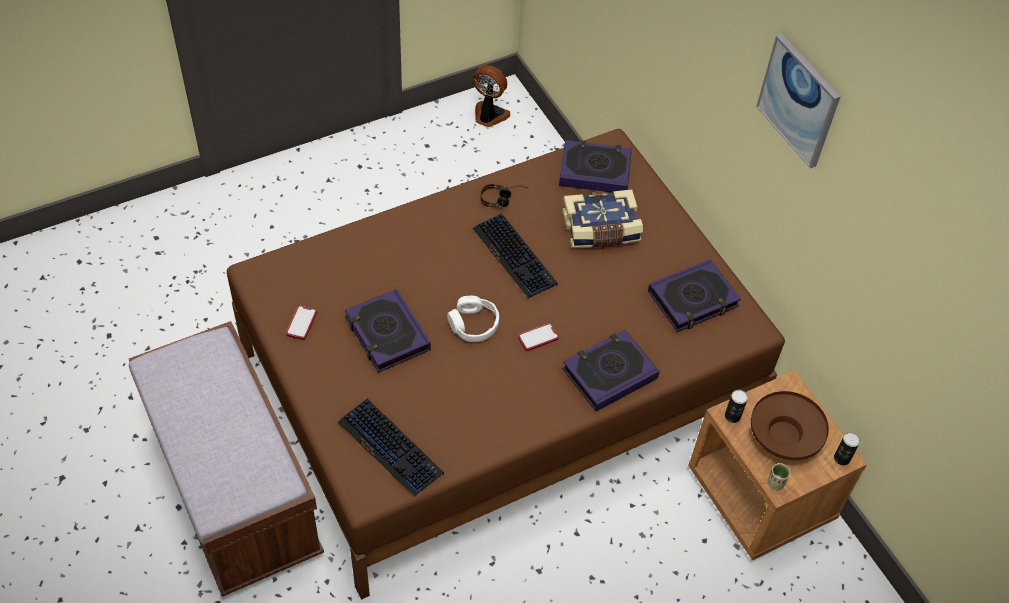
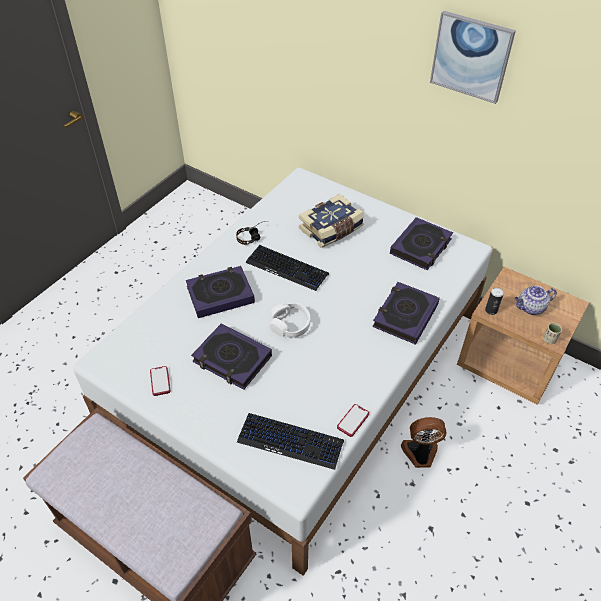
camera: 25 degrees left, 5 degrees down
brown bed [227,129,785,600] -> white bed [73,167,493,576]
fan [473,65,511,127] -> fan moved to [401,417,446,468]
phone [518,323,559,351] -> phone moved to [337,404,369,437]
book [559,140,632,193] -> book moved to [186,266,255,318]
brown bowl [751,391,829,460] -> teapot [515,286,557,315]
can [834,432,860,465] -> none

